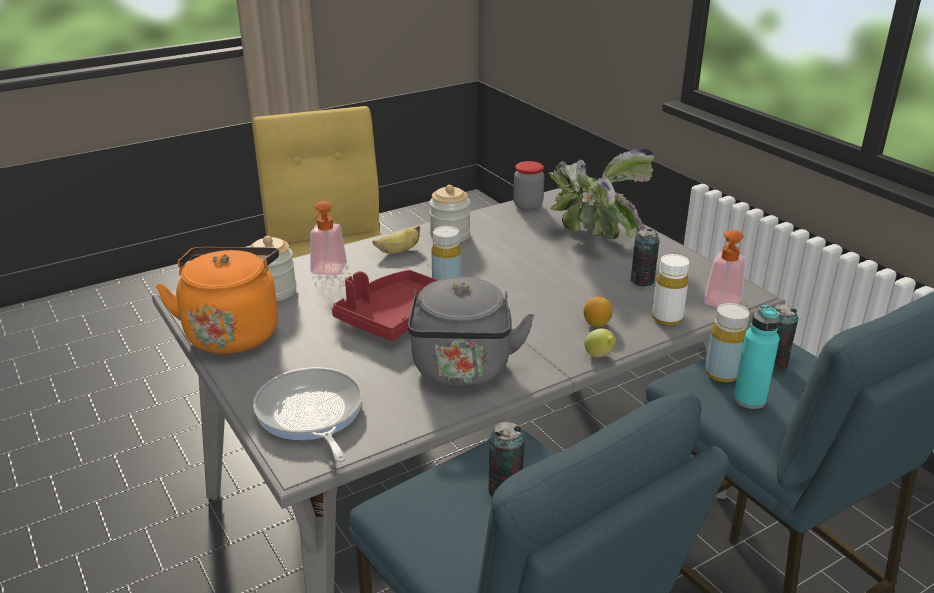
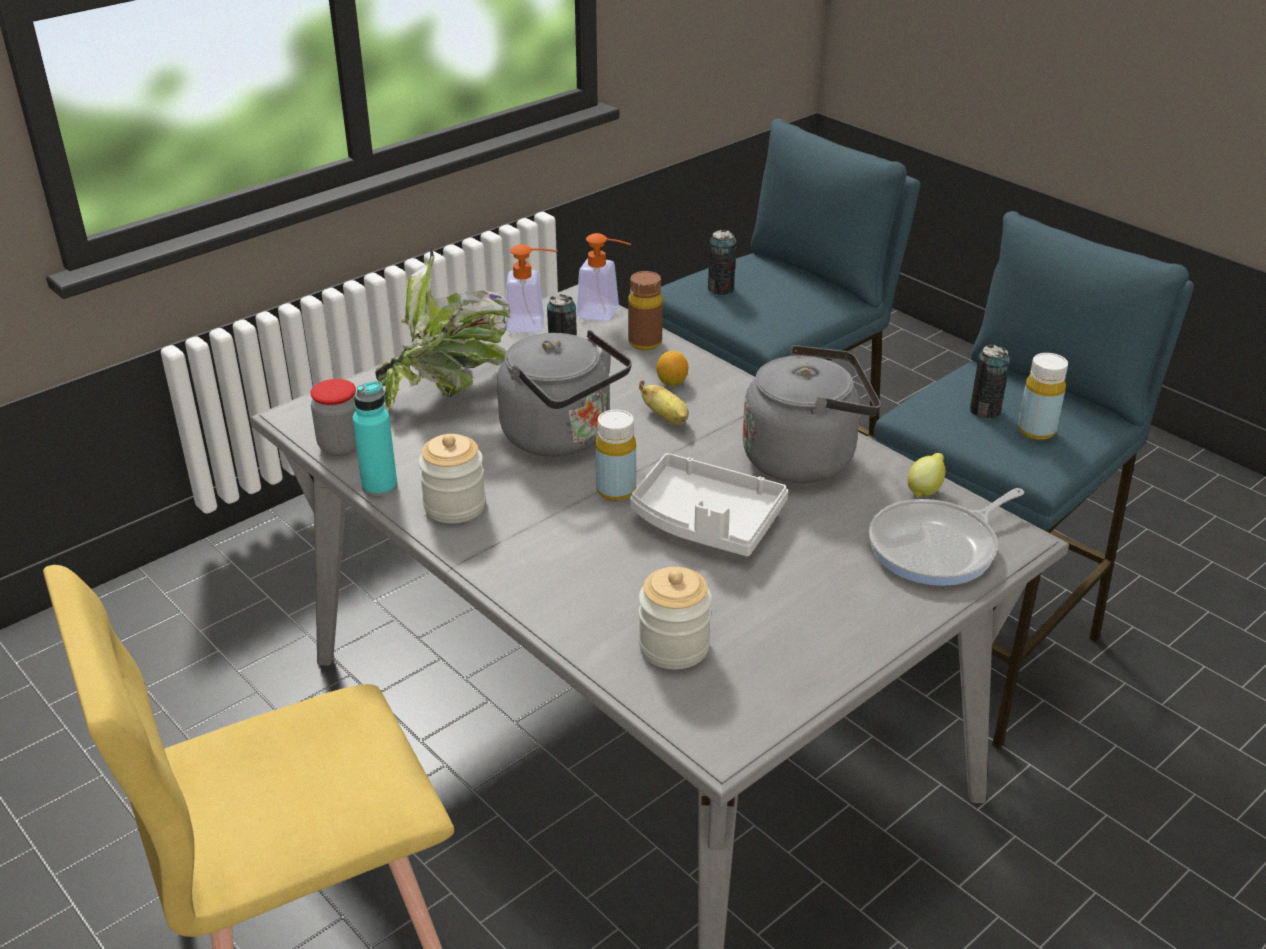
camera: 100 degrees left, 5 degrees up
orange kettle [156,247,279,354] -> none
soap dispenser [310,201,347,276] -> soap dispenser moved to [506,244,558,332]
red tray [332,270,437,341] -> grey tray [630,453,788,557]
banana [373,226,420,254] -> banana moved to [639,380,689,425]
lemon [584,329,616,357] -> lemon moved to [908,453,945,497]
white bottle [652,254,689,326] -> brown bottle [628,271,663,350]
yellow bottle [705,303,749,383] -> yellow bottle moved to [1018,353,1068,440]
turquoise bottle [733,305,780,409] -> turquoise bottle moved to [352,381,398,497]
none -> grey kettle [497,330,631,456]

